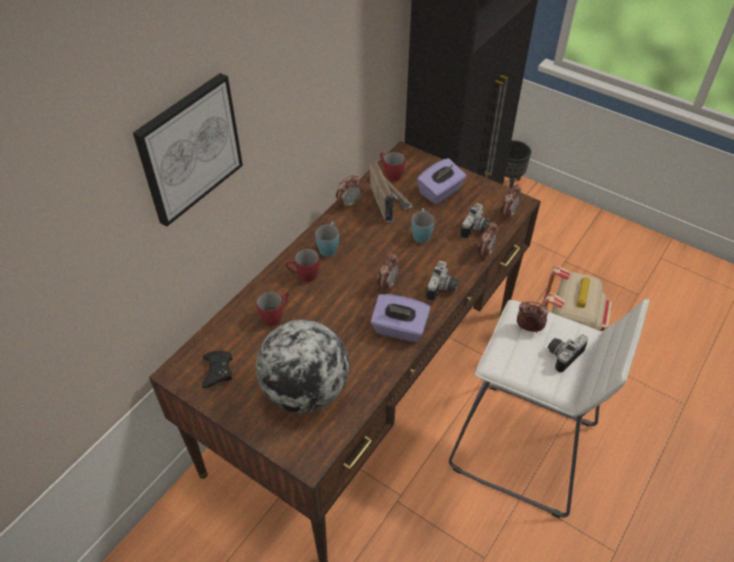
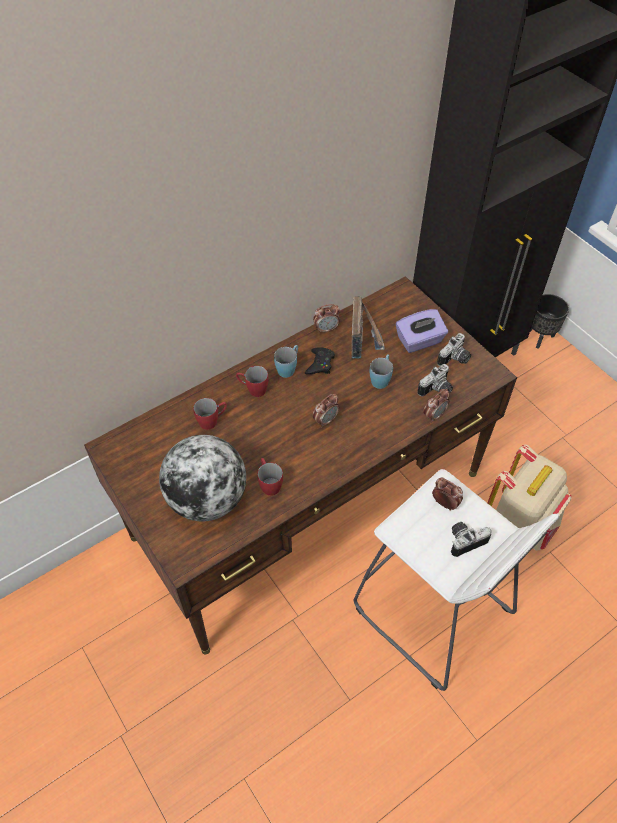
camera: 20 degrees right, 5 degrees up
picture [133,73,243,227] -> none
black game controller [202,351,232,388] -> black game controller moved to [305,347,335,374]
purple tissue box [371,294,431,342] -> none
red mug [380,152,405,182] -> red mug moved to [257,458,283,496]
camera [426,261,459,302] -> camera moved to [437,333,471,366]
alarm clock [500,184,521,220] -> none

